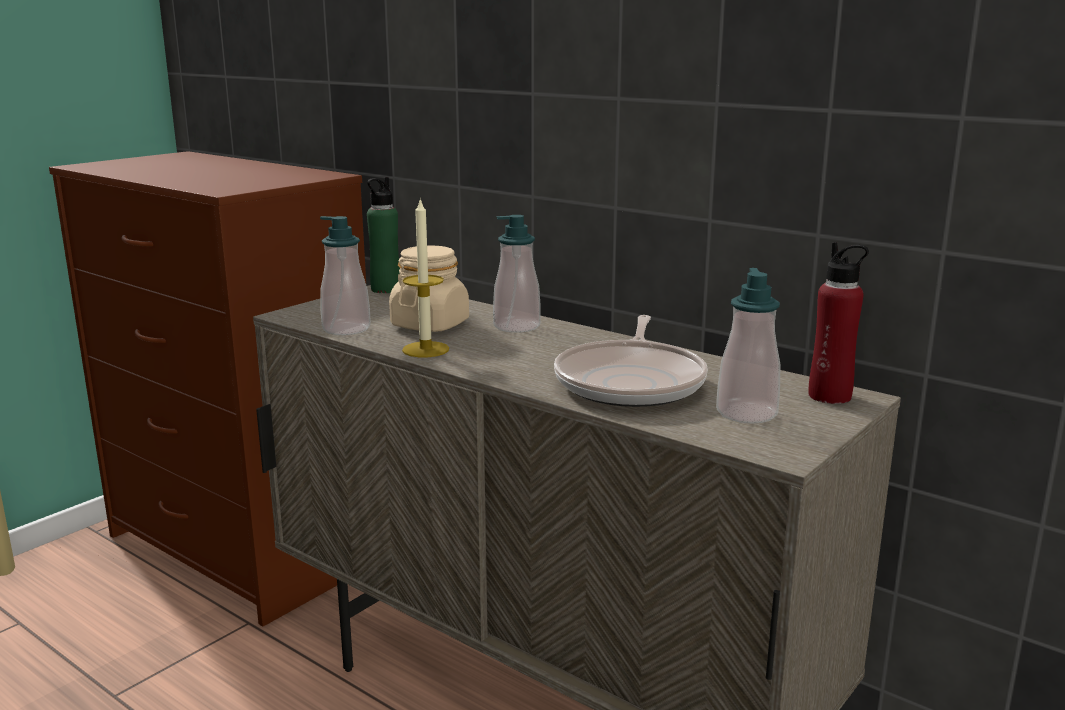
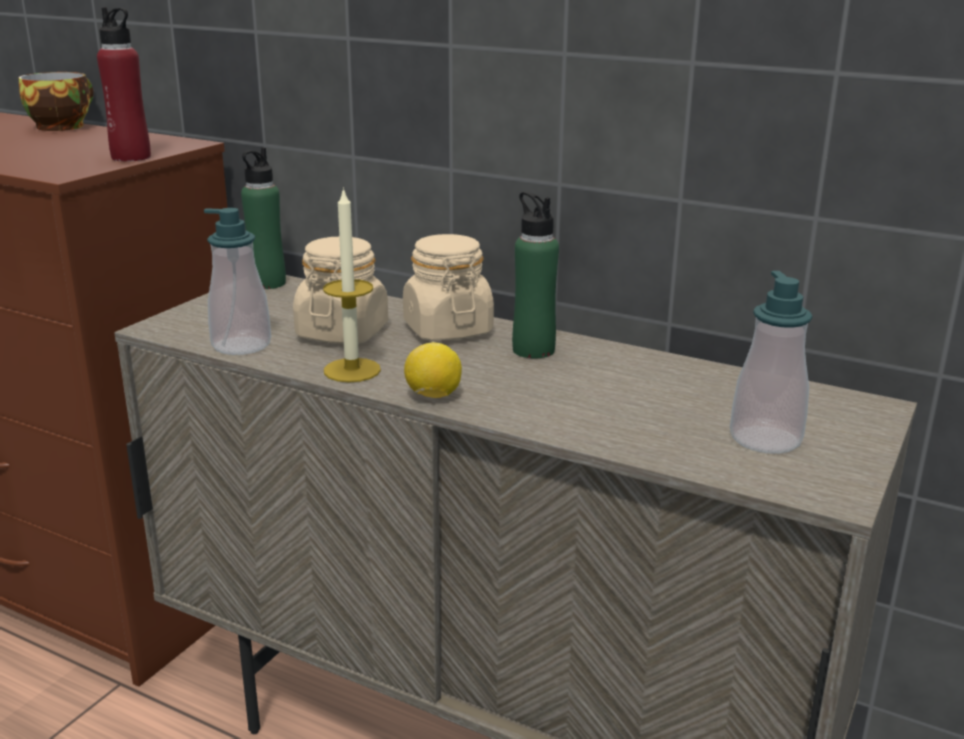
camera: 10 degrees left, 5 degrees up
soap dispenser [493,215,541,333] -> beige jar [403,234,494,341]
frying pan [554,315,708,407] -> none
red bottle [809,242,869,404] -> red bottle moved to [97,7,151,162]
none -> cup [18,72,94,131]
none -> lemon [404,342,462,398]
none -> green bottle [512,191,559,359]

